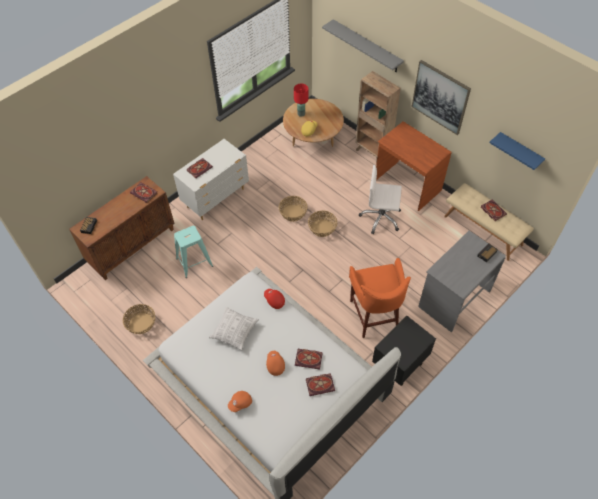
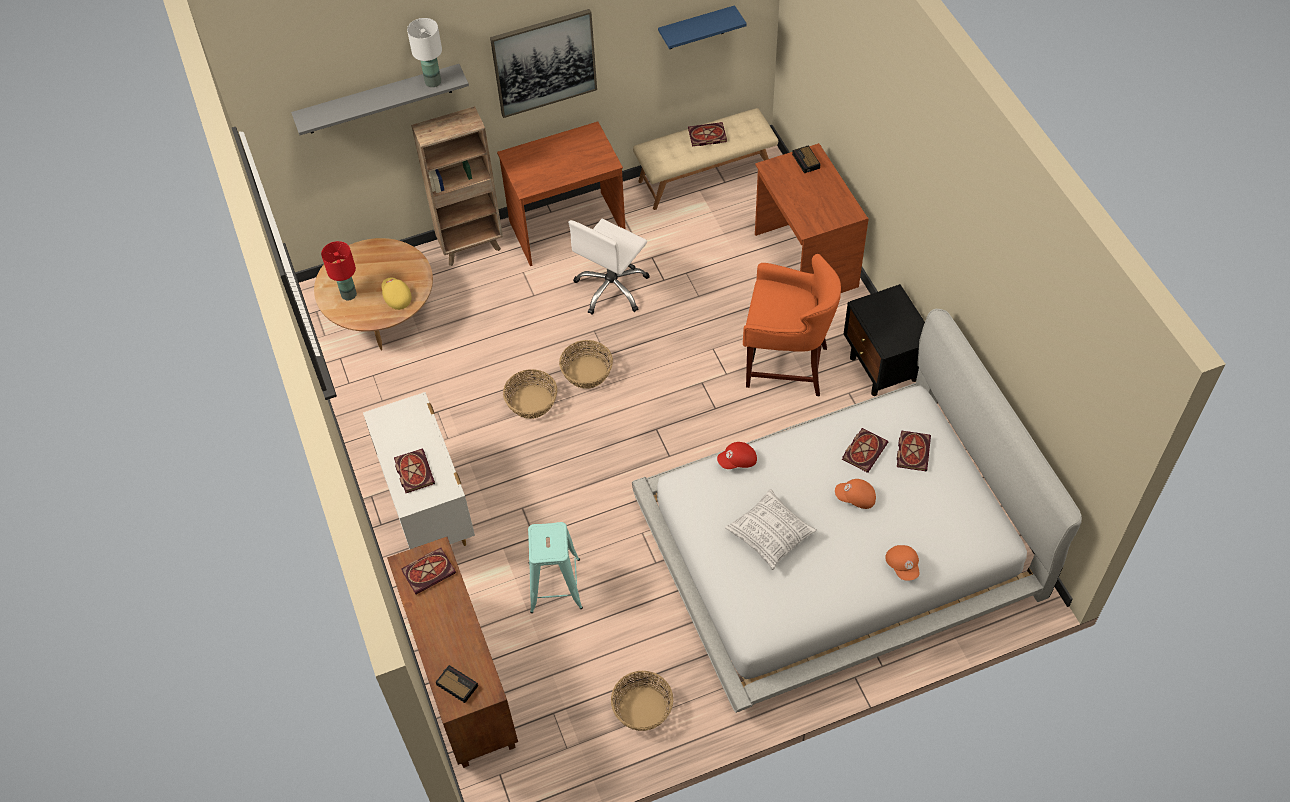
camera: 65 degrees left, 0 degrees up
grey desk [418,231,506,333] -> brown desk [755,143,869,293]
none -> white table lamp [407,18,442,87]

